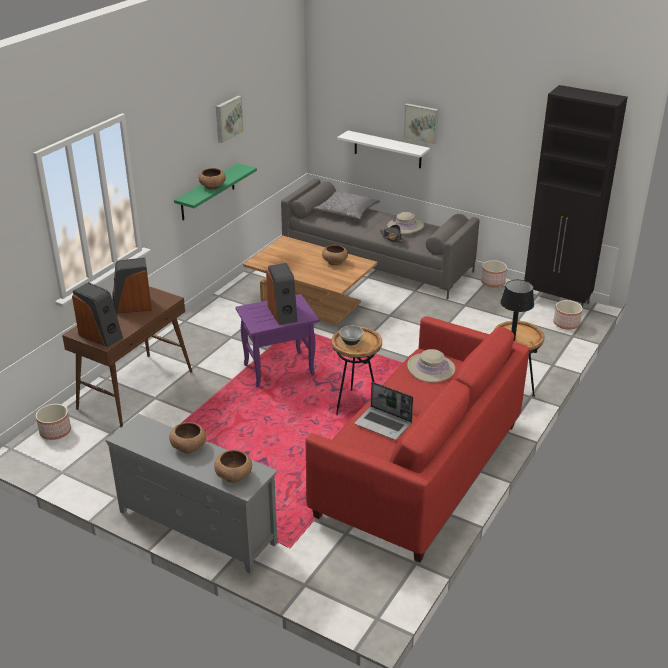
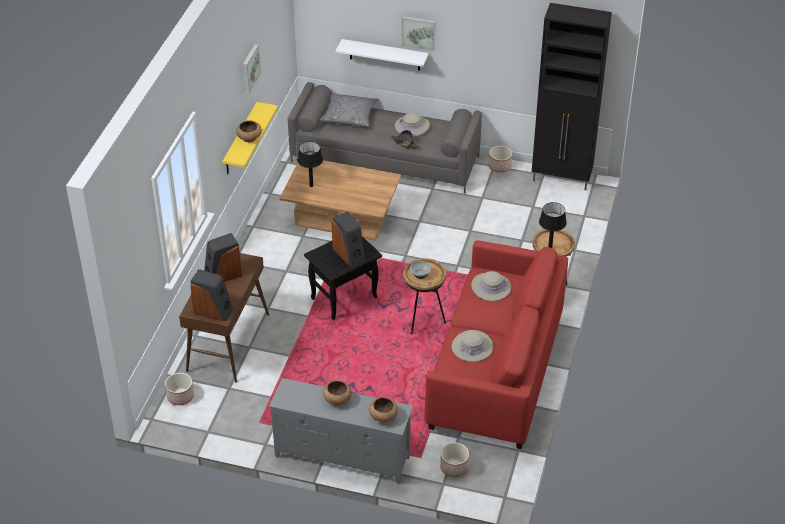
camera: 15 degrees left, 10 degrees up
green shelf [174,163,257,220] -> yellow shelf [222,102,278,174]
purple side table [235,294,319,388] -> black side table [304,236,382,320]
brown bowl [322,245,348,265] -> none
laptop [354,382,413,440] -> beige hat [452,330,493,362]
planter [554,300,583,330] -> planter moved to [440,443,469,477]
none -> black table lamp [297,141,323,187]

